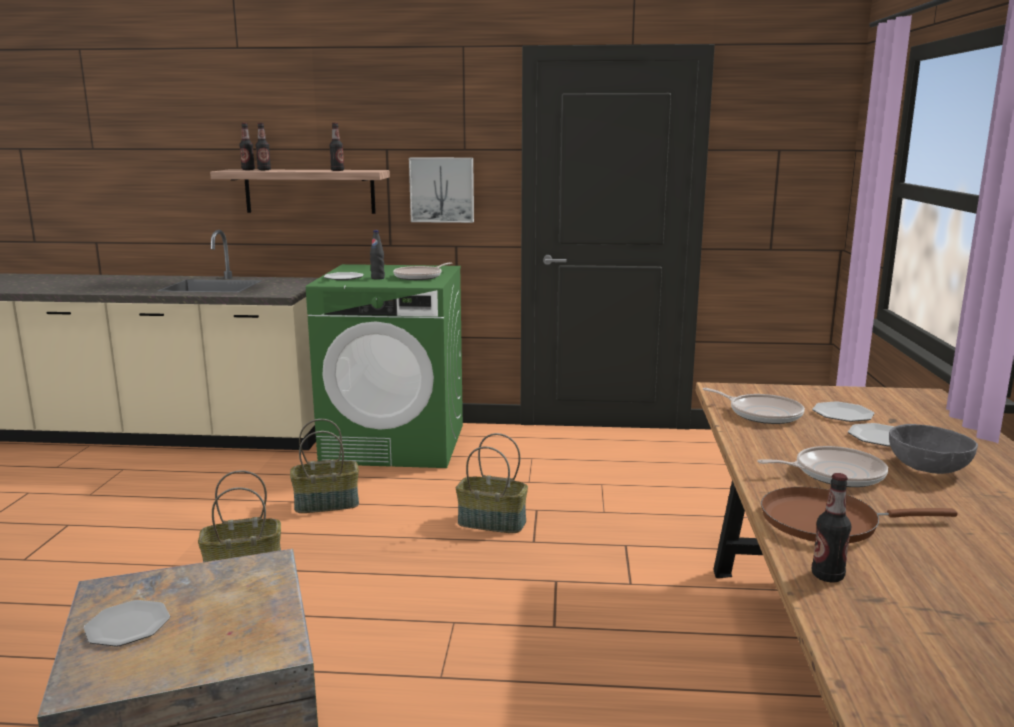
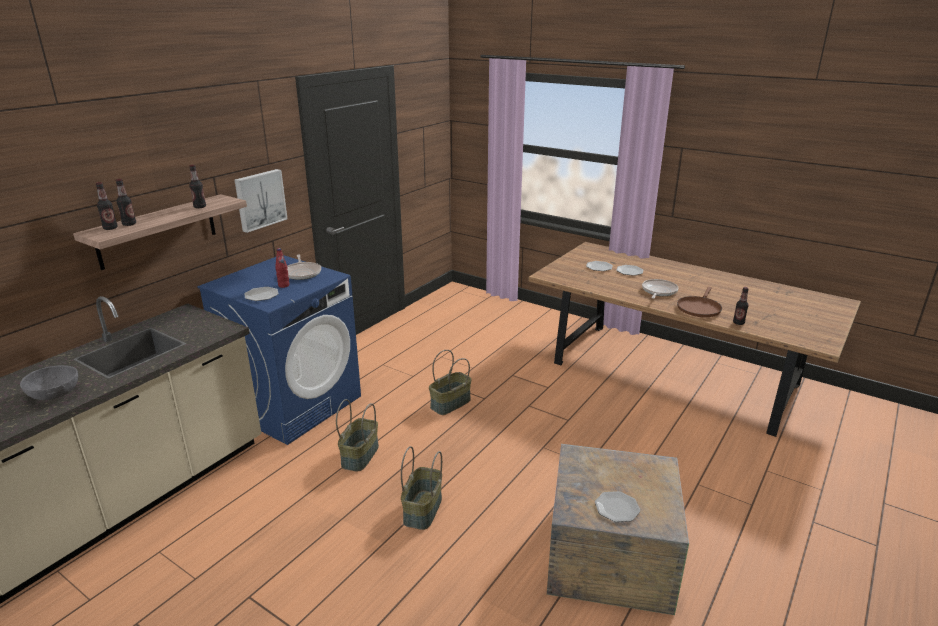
camera: 60 degrees left, 10 degrees up
green washing machine [306,264,463,468] -> blue washing machine [197,255,361,445]
black bottle [370,230,385,280] -> red bottle [275,248,289,288]
frying pan [703,388,805,424] -> none
grey bowl [889,424,978,474] -> grey bowl moved to [20,365,78,400]

